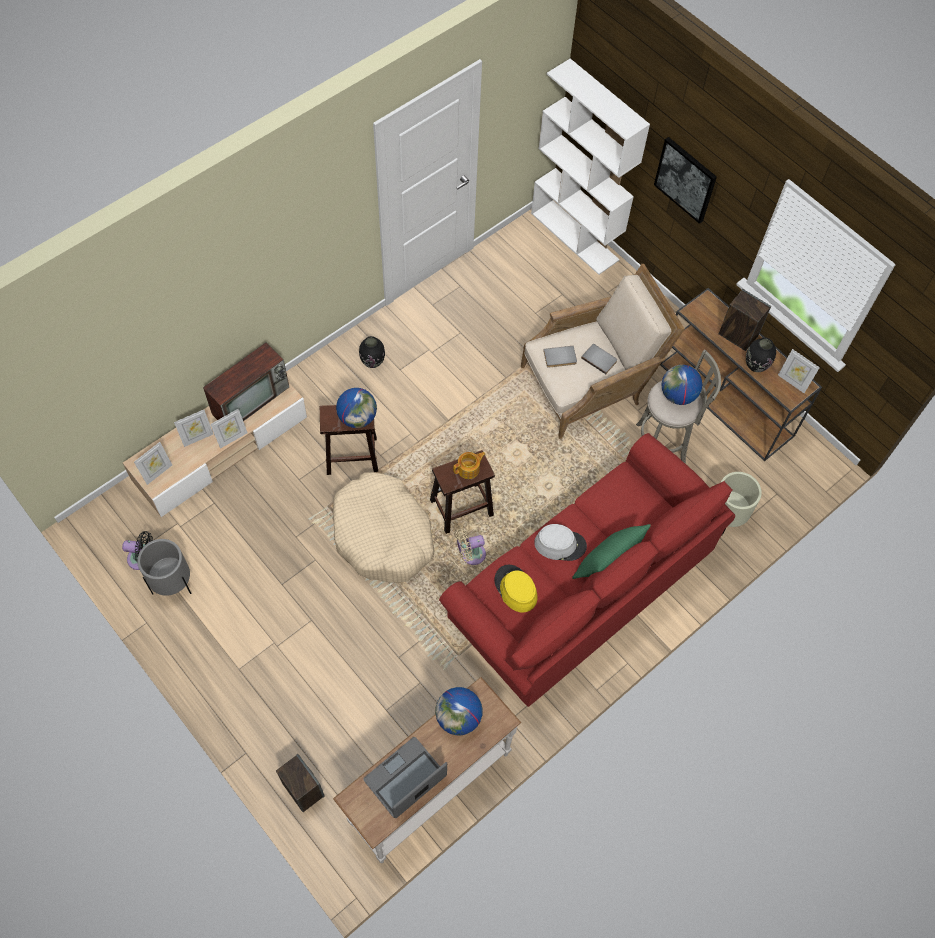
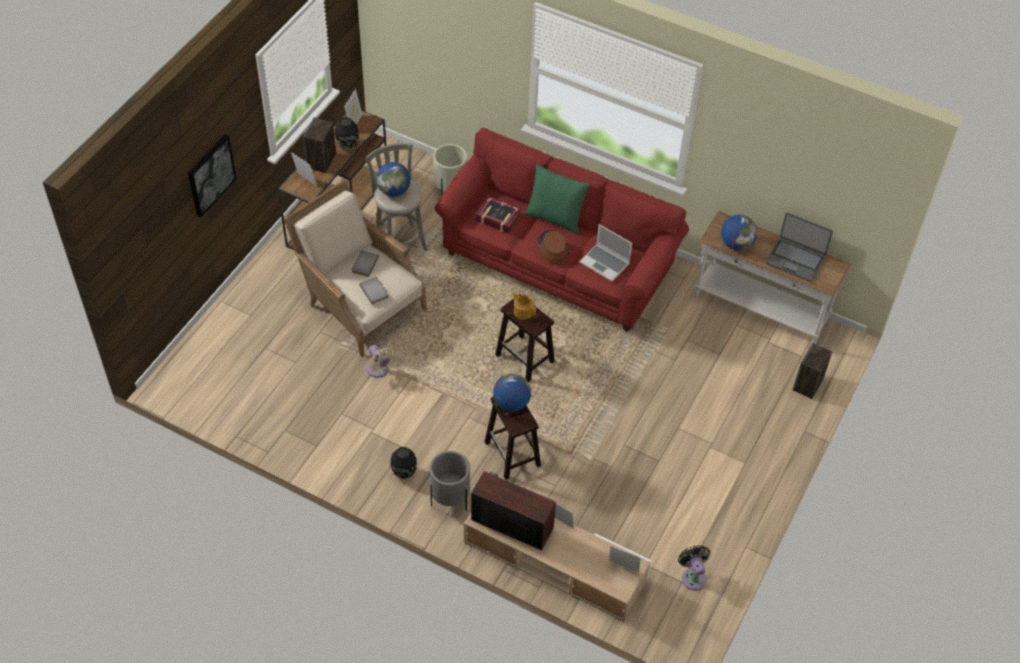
camera: 110 degrees left, 10 degrees down
grey planter [137,539,191,596] -> grey planter moved to [430,451,470,511]
picture frame [174,410,213,447] -> picture frame moved to [291,152,318,187]
beige dog bed [333,472,435,583] -> none
beige fan [456,529,486,565] -> beige fan moved to [367,345,395,378]
yellow hat [494,564,538,613] -> laptop [579,224,632,282]
white bookcase [531,59,650,275] -> none
grey hat [534,524,587,561] -> brown hat [538,230,568,265]
none -> book [476,196,521,233]

